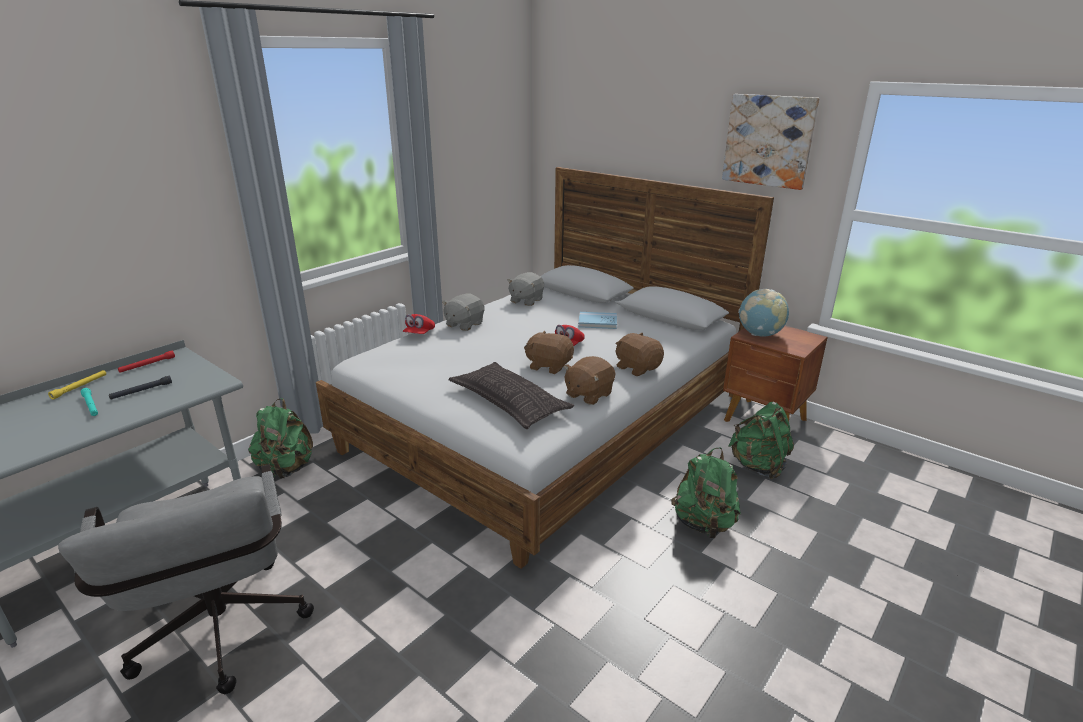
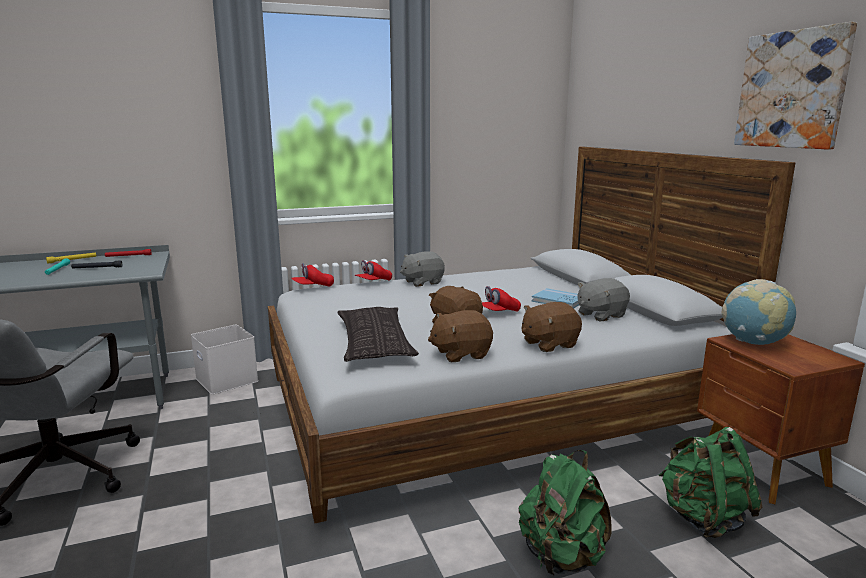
camera: 30 degrees right, 10 degrees down
green backpack [248,398,313,479] -> white storage box [191,325,258,395]
grey plush toy [507,272,544,306] -> grey plush toy moved to [577,278,630,321]
brown plush toy [615,332,664,376] -> brown plush toy turned 105 degrees counterclockwise [522,302,582,352]
none -> red cap [291,263,334,287]

